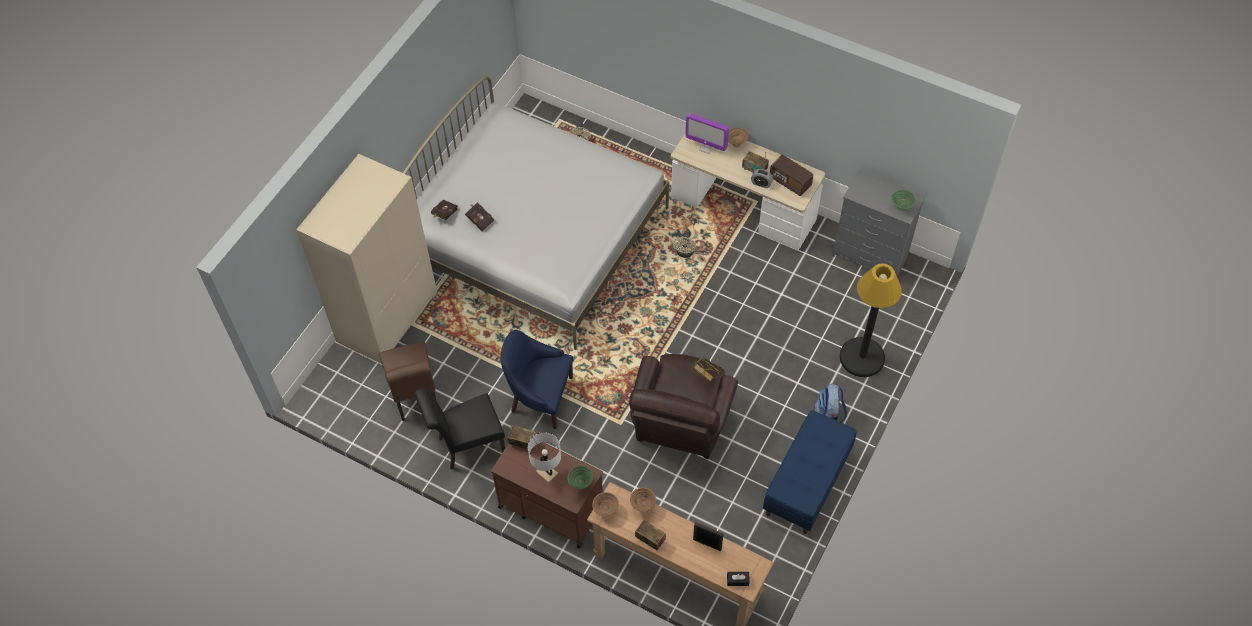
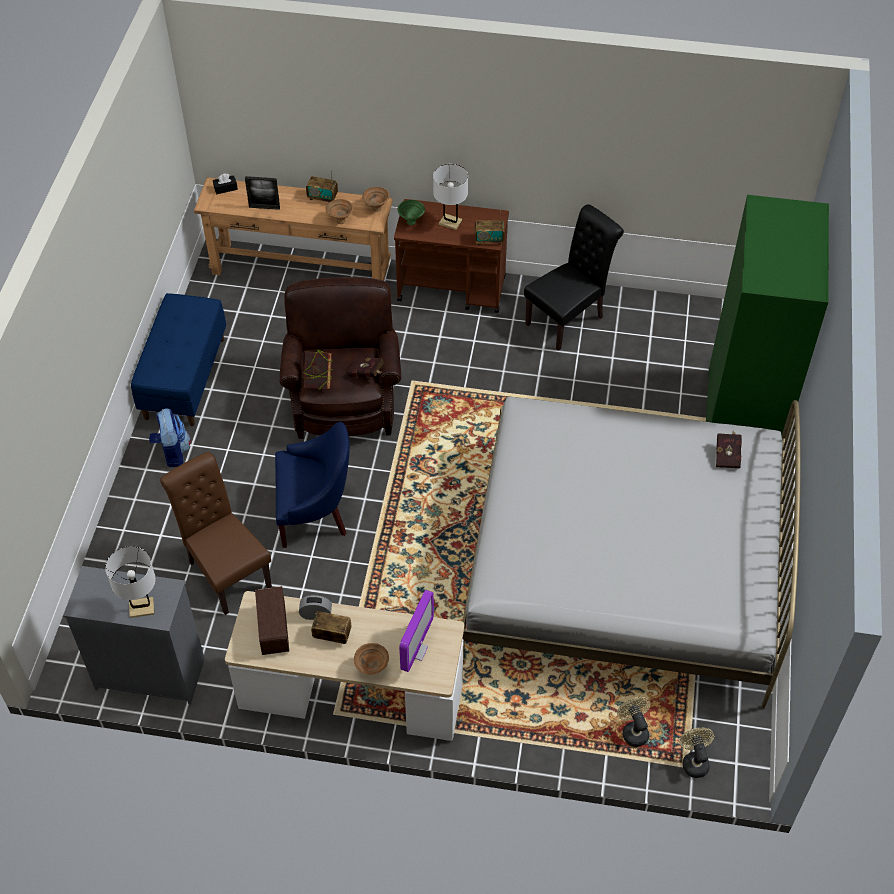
camera: 160 degrees right, 5 degrees down
beige wardrobe [296,154,437,364] -> green wardrobe [706,195,829,435]
brown chair [379,341,436,421] -> brown chair moved to [160,452,272,615]
red book [465,203,494,231] -> red book moved to [347,358,384,377]
blue armchair [501,330,573,429] -> blue armchair moved to [275,422,350,548]
beige fan [673,231,696,258] -> beige fan moved to [679,728,714,778]
monitor [685,113,729,154] -> monitor turned 105 degrees clockwise [399,590,434,672]
radio [770,155,813,196] -> radio turned 120 degrees counterclockwise [255,586,289,655]
black floor lamp [840,263,902,377] -> none
green bowl [892,190,915,211] -> none
none -> white table lamp [105,546,156,618]

